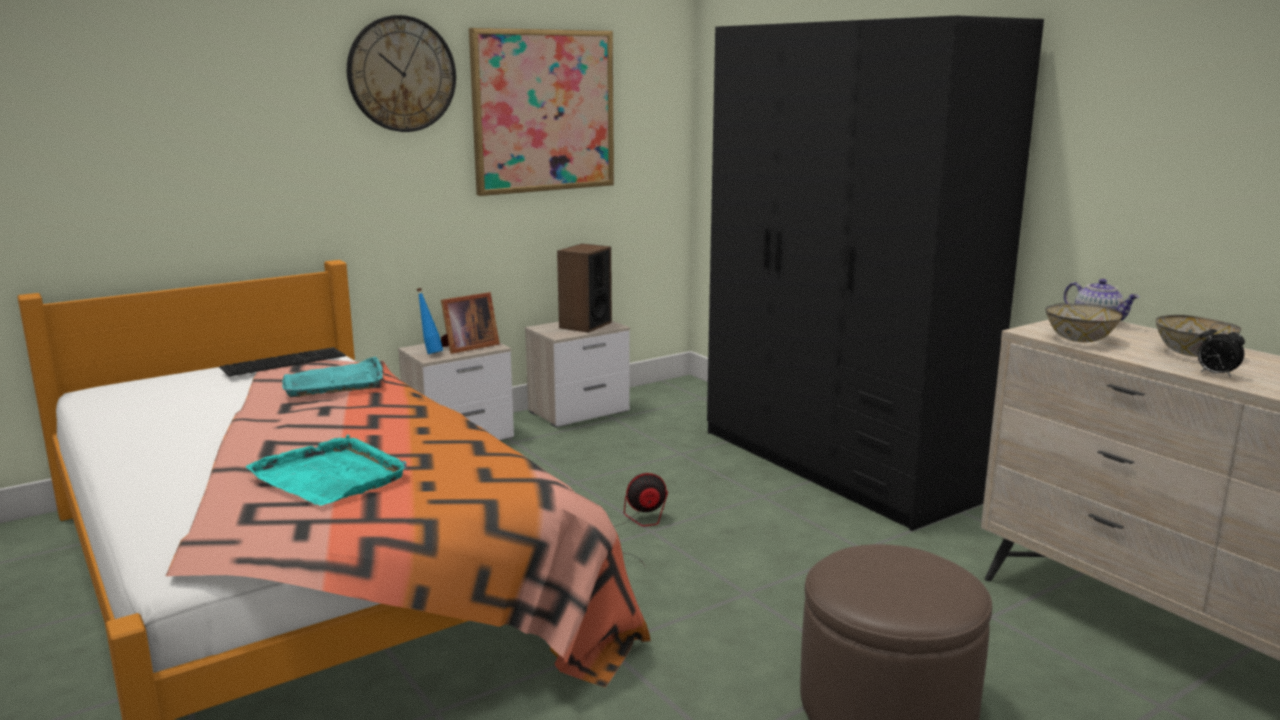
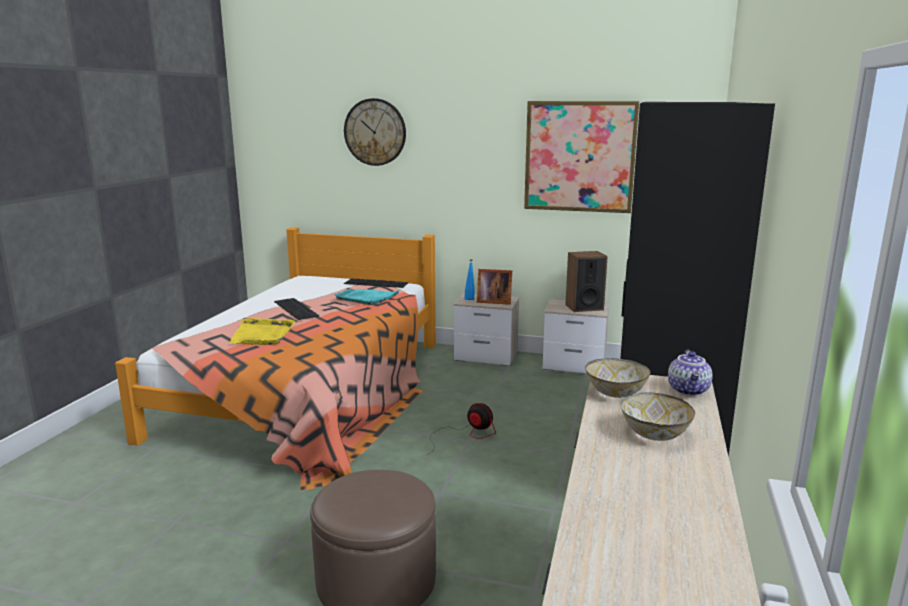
camera: 50 degrees right, 0 degrees up
turquoise tray [246,435,407,506] -> yellow tray [229,318,296,345]
wall clock [347,15,456,132] -> wall clock moved to [344,98,406,166]
alarm clock [1198,323,1245,378] -> none
none -> keyboard [274,298,319,320]

